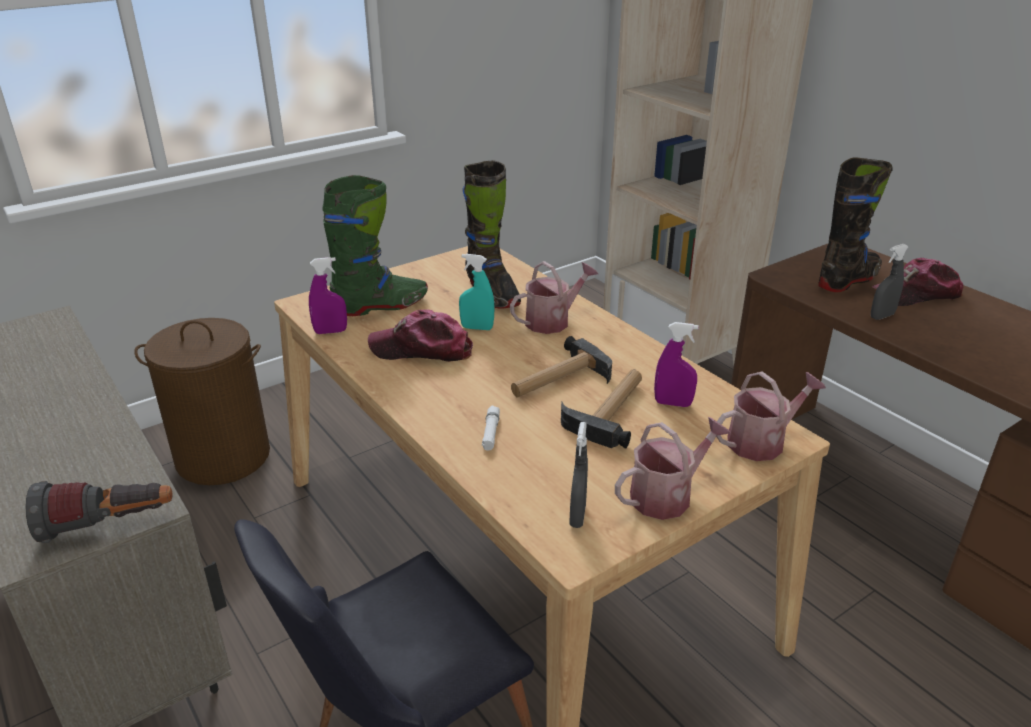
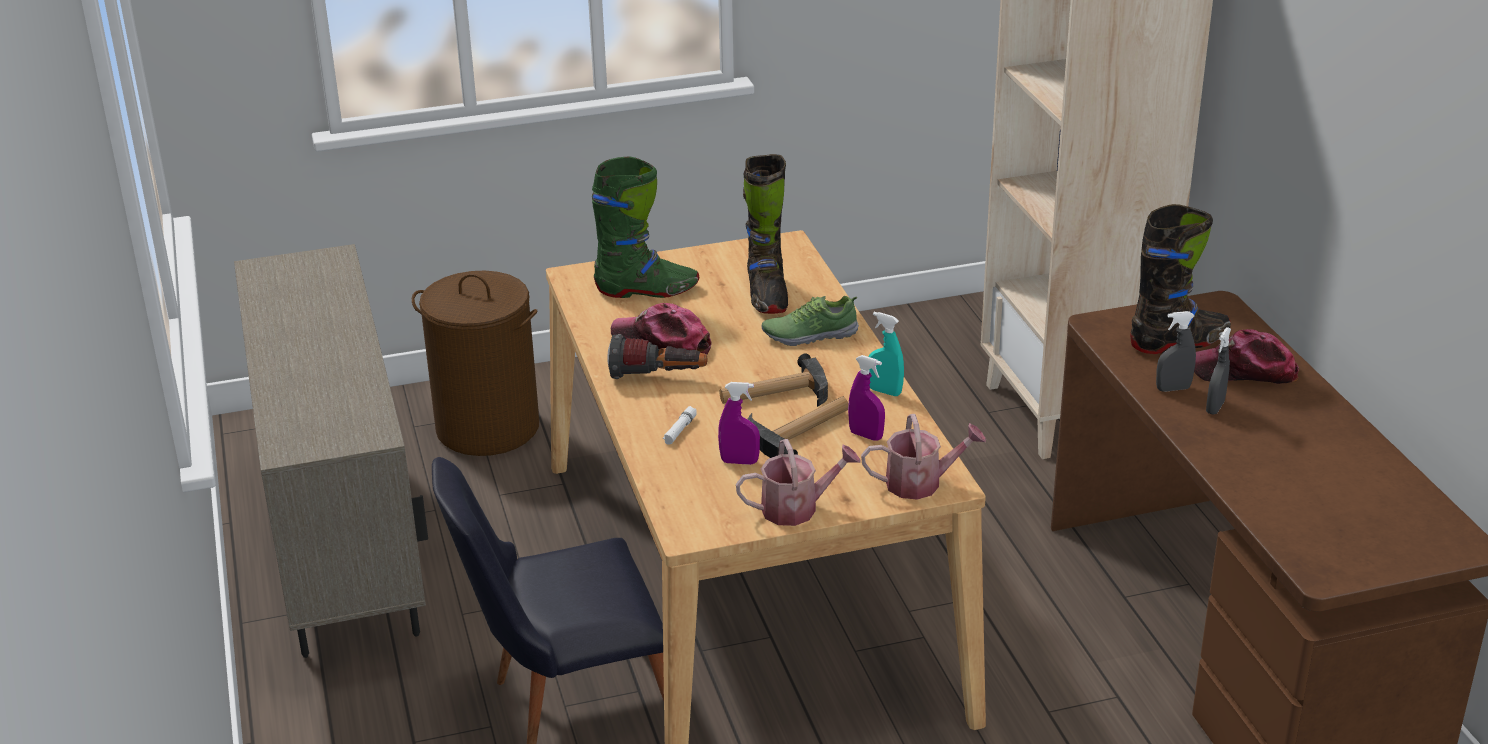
camera: 20 degrees right, 0 degrees up
flashlight [26,481,173,543] -> flashlight moved to [607,334,708,379]
purple spray bottle [309,257,347,334] -> purple spray bottle moved to [718,382,760,465]
turquoise spray bottle [459,254,494,330] -> turquoise spray bottle moved to [868,312,904,396]
watering can [510,261,598,334] -> shoe [762,296,859,346]
grey spray bottle [569,422,588,528] -> grey spray bottle moved to [1206,327,1231,414]

